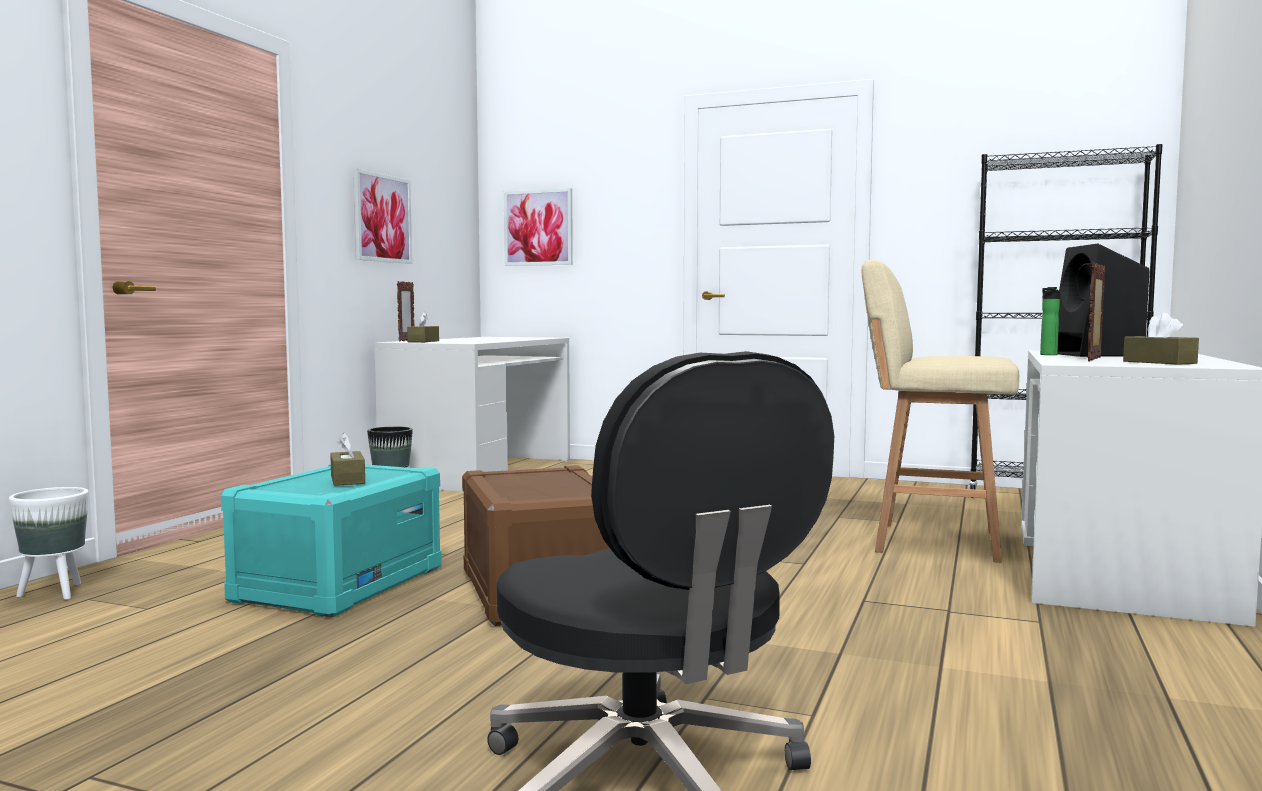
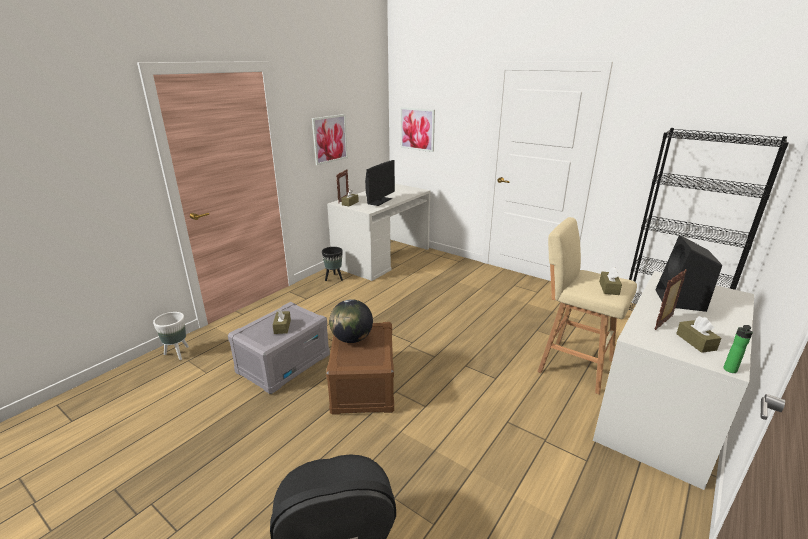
camera: 15 degrees right, 20 degrees up
turquoise storage box [221,464,442,618] -> grey storage box [228,302,330,394]
bottle [1040,287,1060,355] -> bottle moved to [723,325,753,373]
none -> globe [329,299,373,343]
none -> monitor [365,160,395,206]
none -> brown tissue box [599,267,622,295]

